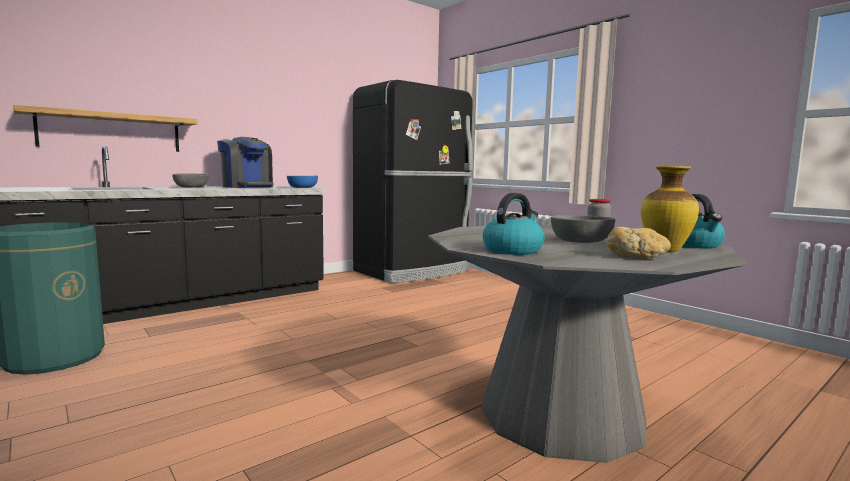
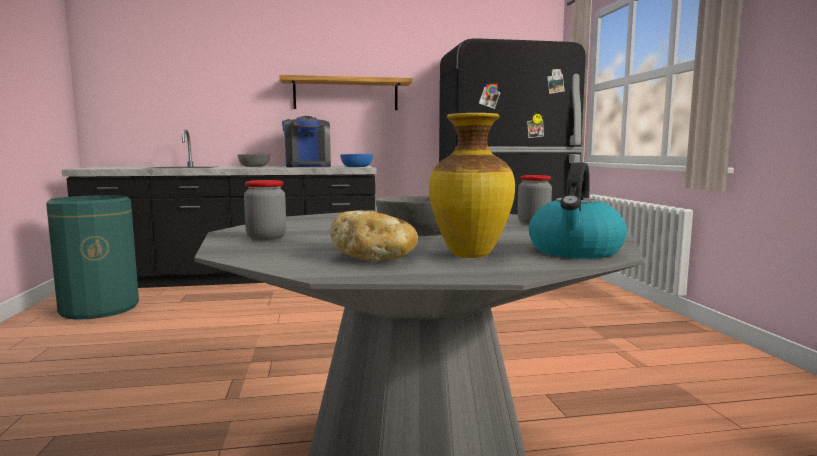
camera: 30 degrees right, 0 degrees up
shelf [13,105,198,152] -> shelf moved to [280,75,412,110]
kettle [483,193,545,255] -> jar [244,180,286,240]

